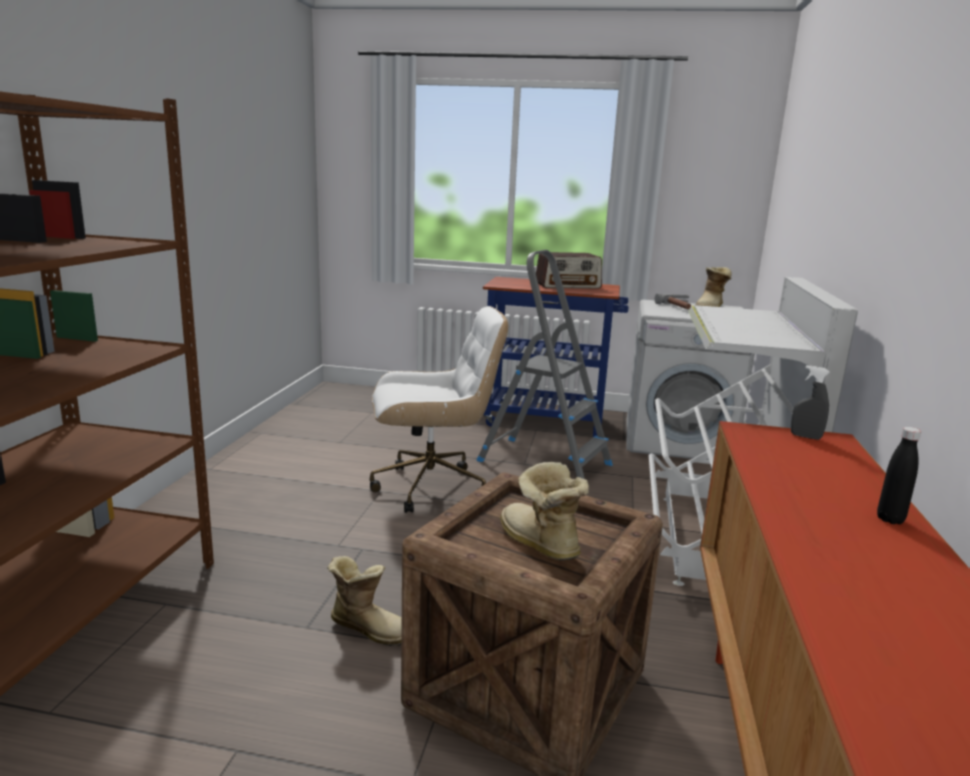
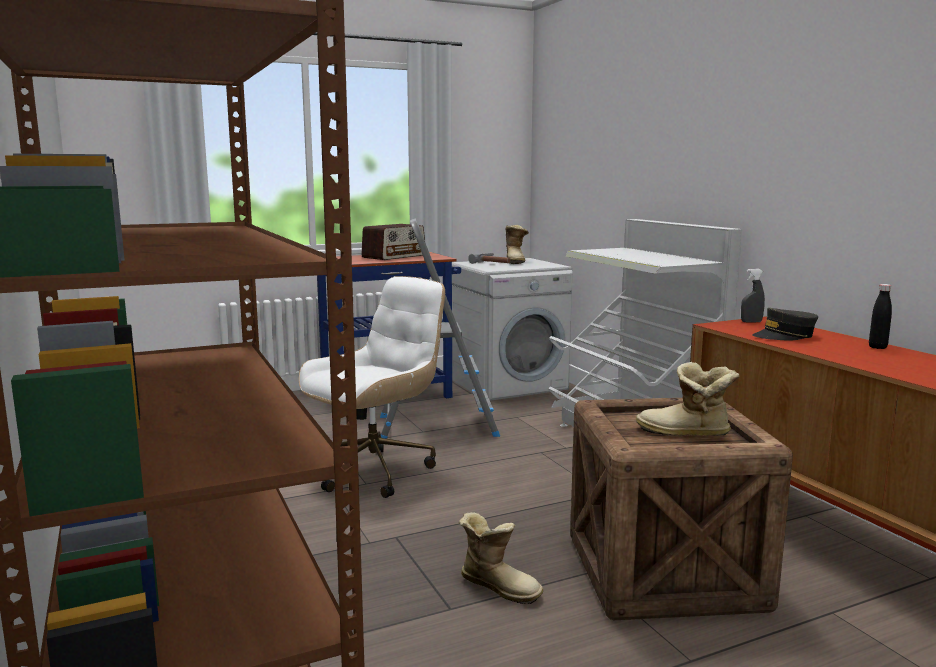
camera: 35 degrees left, 5 degrees down
boot [327,556,402,646] -> boot turned 45 degrees clockwise [459,512,543,604]
none -> grey cap [752,308,818,341]

